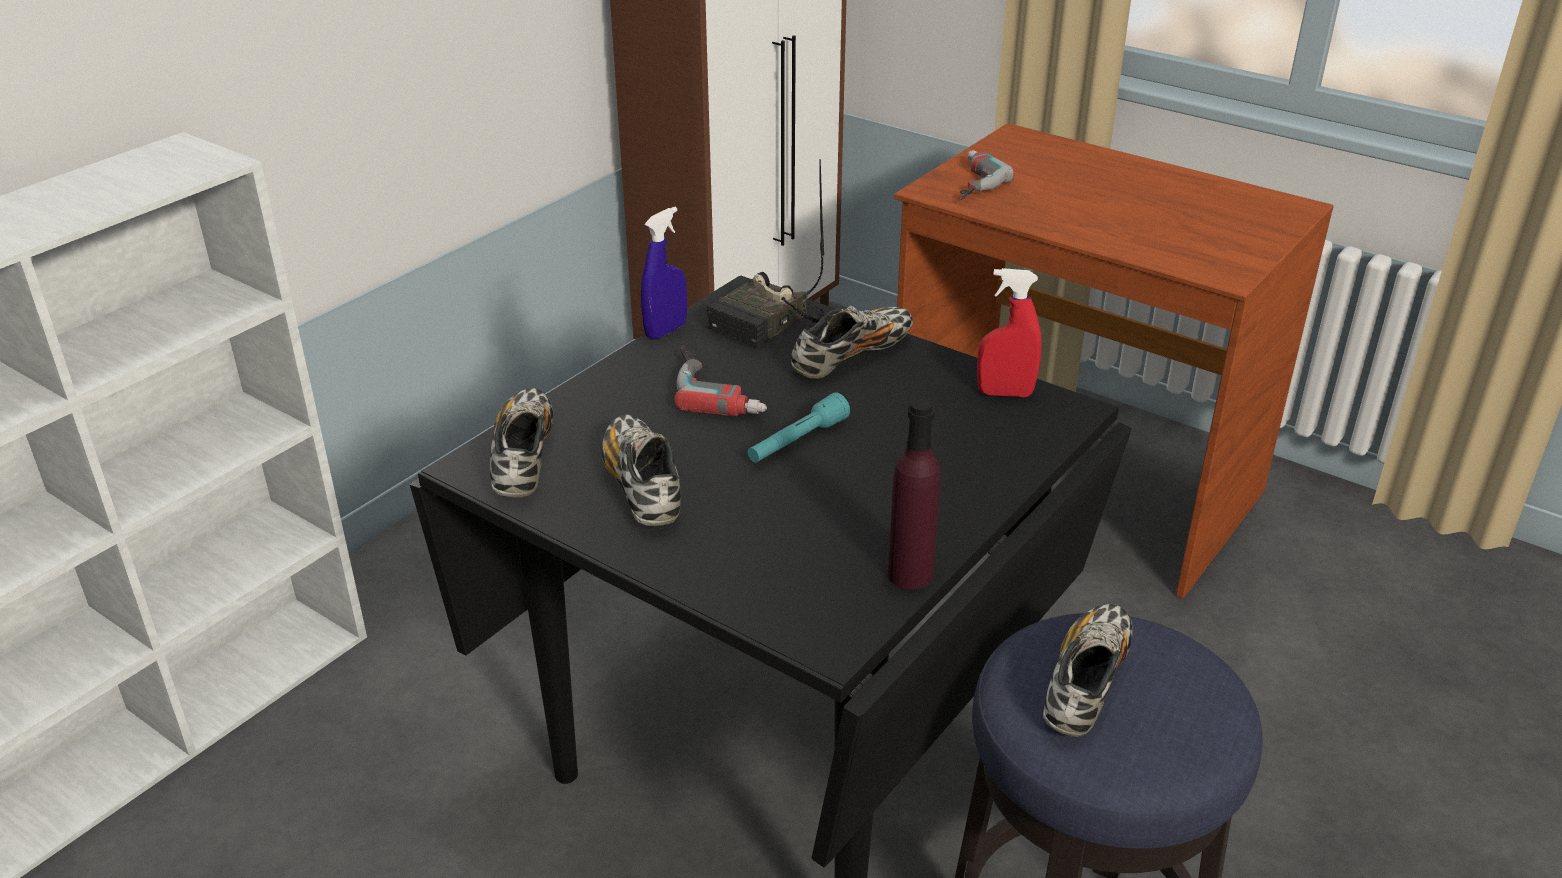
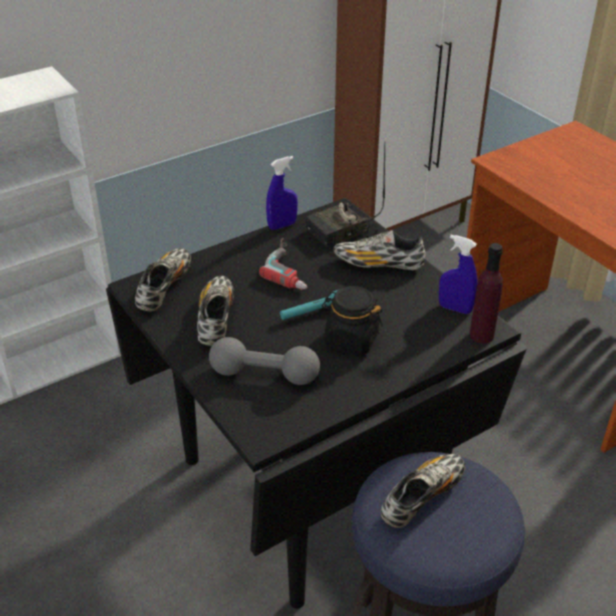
camera: 20 degrees right, 5 degrees up
shoe [791,306,913,379] -> shoe turned 150 degrees counterclockwise [333,230,426,270]
purple bottle [888,398,940,590] -> purple bottle moved to [469,243,503,343]
power drill [960,150,1015,200] -> none
red spray bottle [977,268,1042,397] -> blue spray bottle [439,235,478,314]
none -> grey dumbbell [209,337,320,385]
none -> black jar [322,286,383,355]

